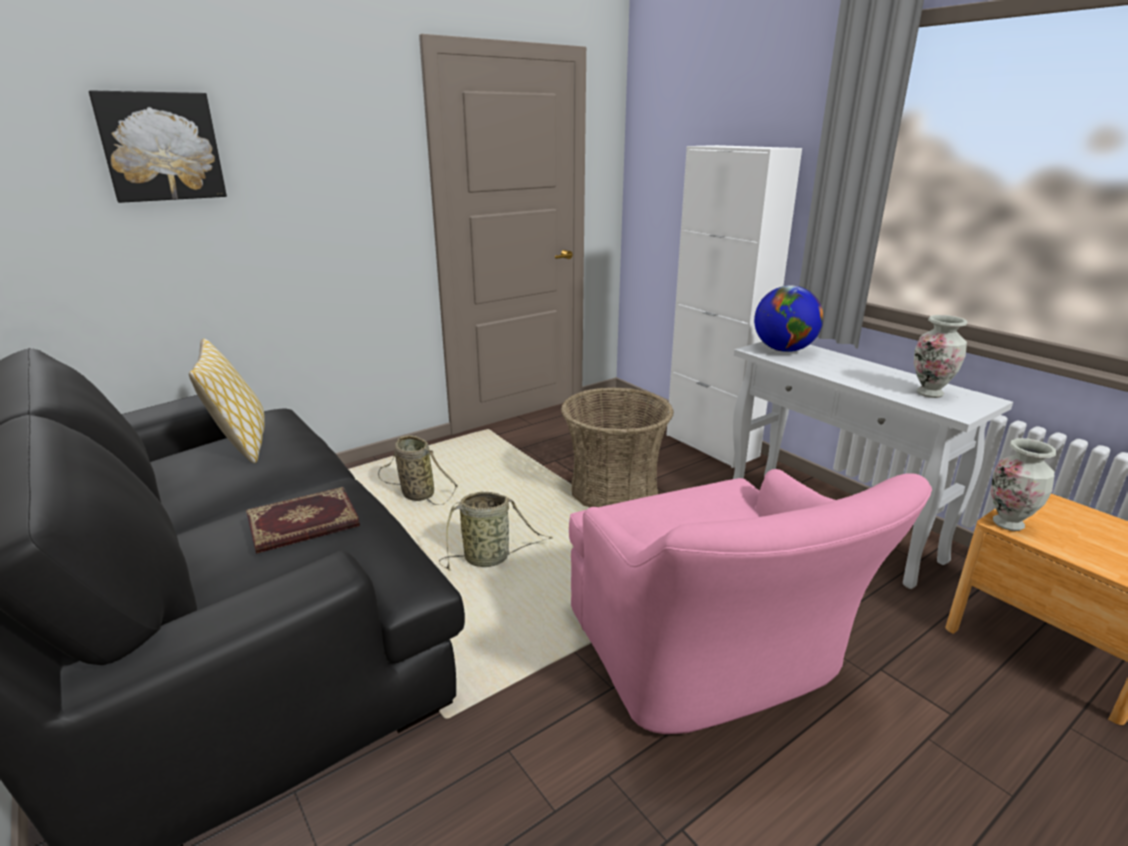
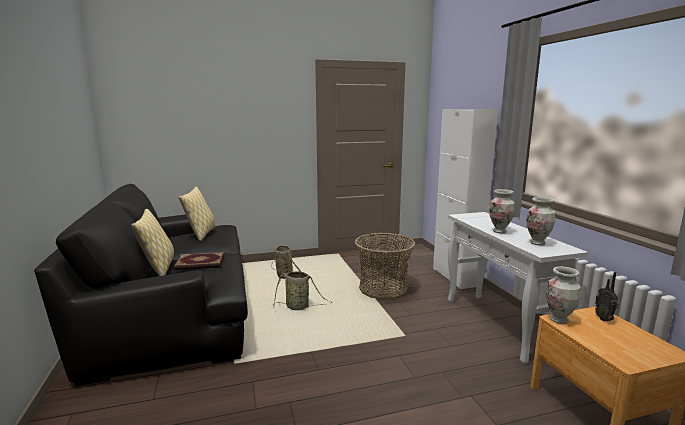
camera: 20 degrees right, 10 degrees down
picture [89,90,227,203] -> none
pink armchair [569,469,932,734] -> none
globe [754,285,824,352] -> none
none -> pillow [131,209,174,276]
none -> vase [489,189,515,233]
none -> radio [595,272,618,321]

